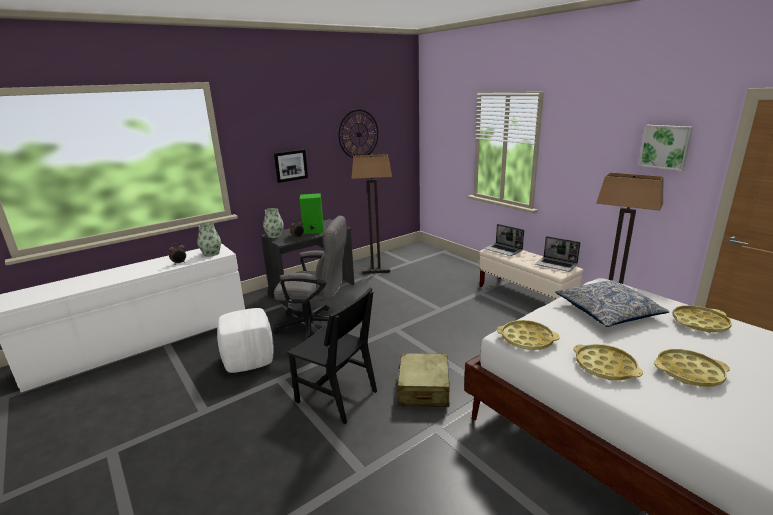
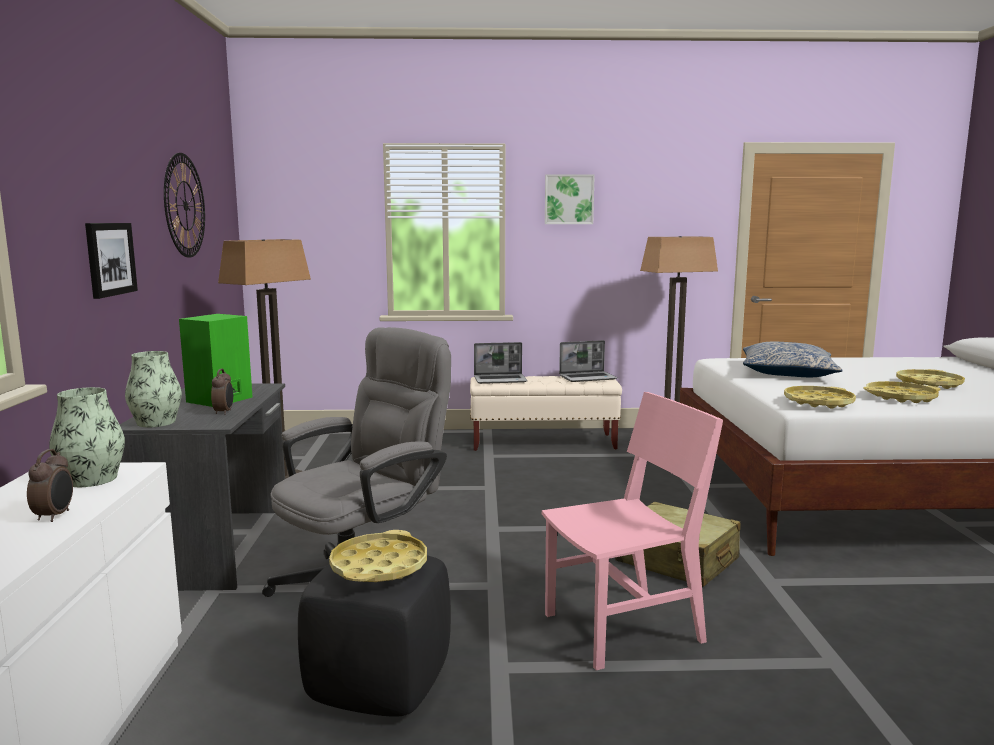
camera: 55 degrees left, 10 degrees down
white ottoman [217,308,273,373] -> black ottoman [298,555,451,717]
black chair [286,288,377,424] -> pink chair [542,392,723,670]
picture [638,125,693,171] -> picture moved to [545,174,595,224]
yellow tray [673,305,732,333] -> yellow tray moved to [329,530,427,582]

